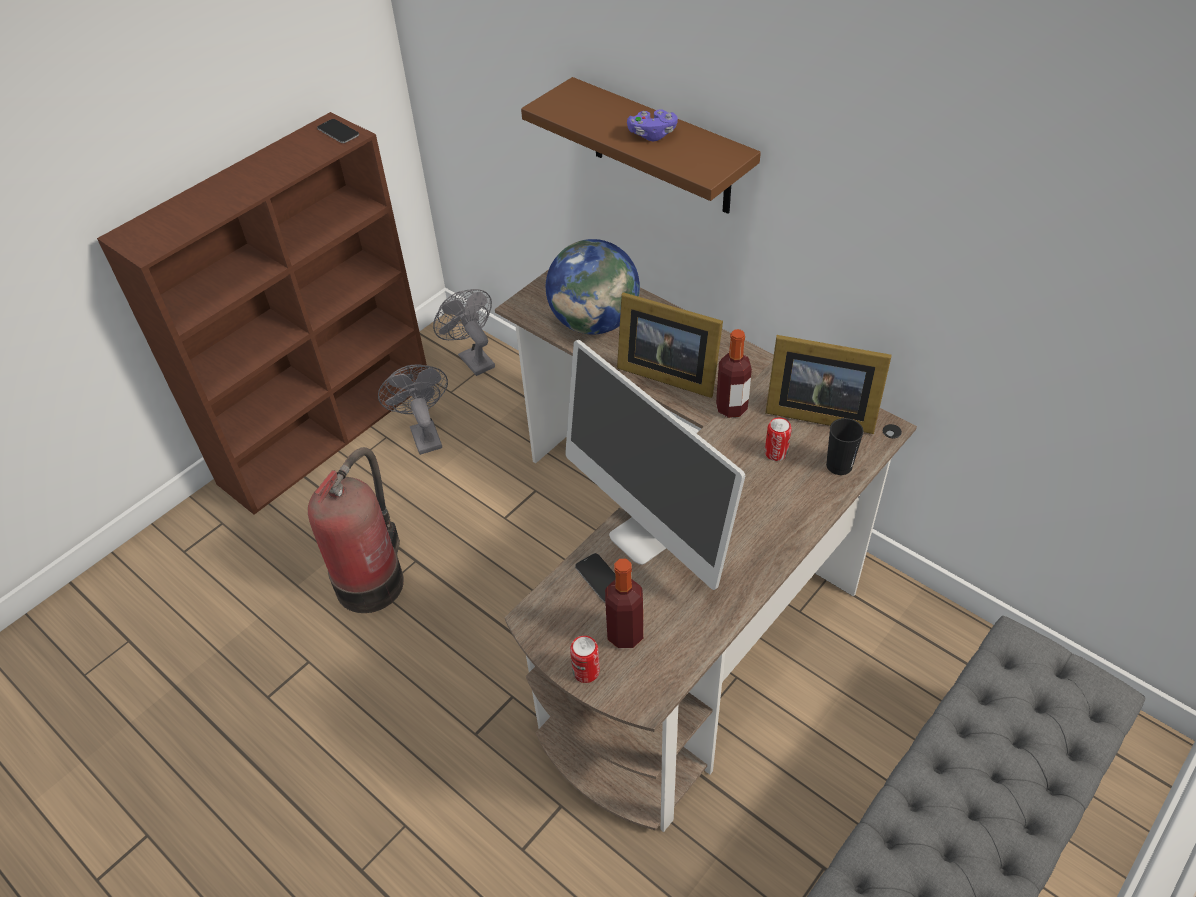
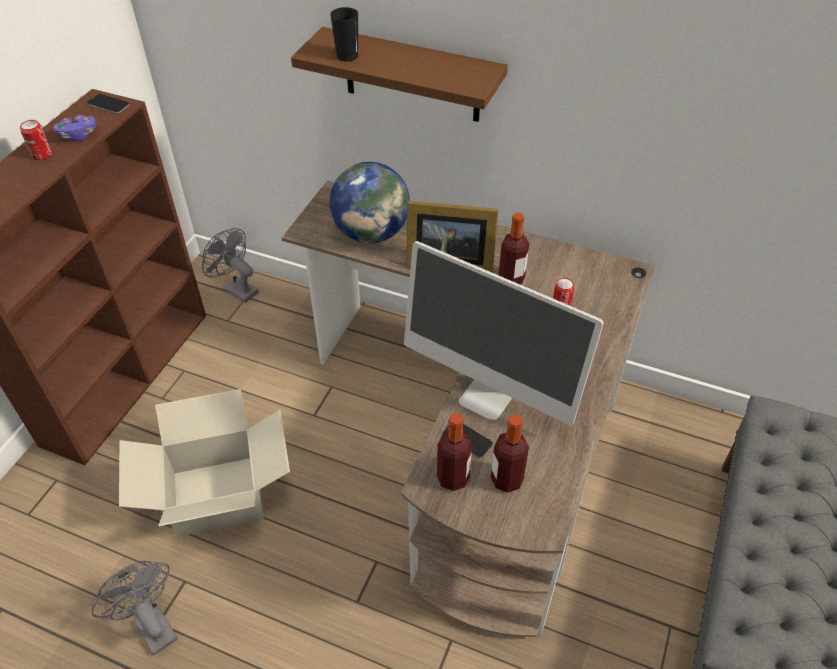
camera: 20 degrees left, 0 degrees up
fire extinguisher [308,447,404,613] -> cardboard box [119,389,290,537]
grey fan [378,364,448,455] -> grey fan moved to [92,561,178,656]
can [570,636,600,683] -> can moved to [20,120,52,160]
purple game controller [627,109,678,141] -> purple game controller moved to [54,115,96,141]
picture frame [765,335,892,434] -> none
black cup [826,418,864,475] -> black cup moved to [330,7,358,62]
none -> bottle [437,413,472,491]

